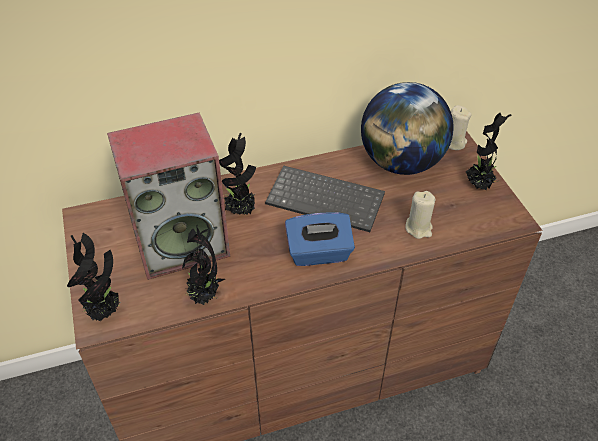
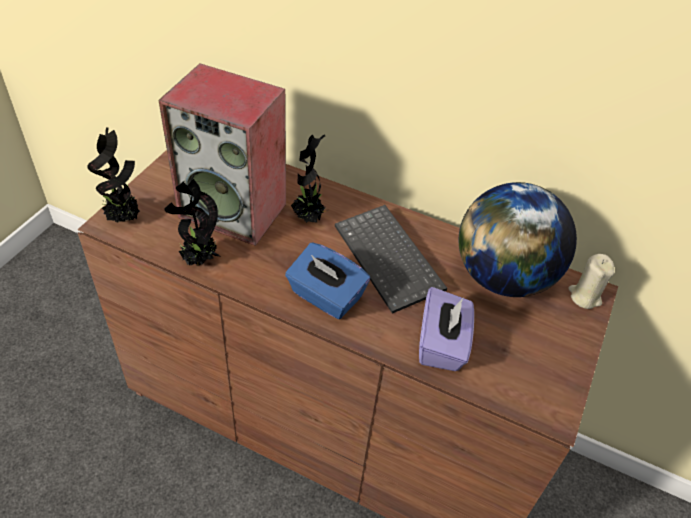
camera: 40 degrees right, 0 degrees up
beige candle [405,191,435,239] -> purple tissue box [419,287,474,371]
potted plant [466,113,512,190] -> none

